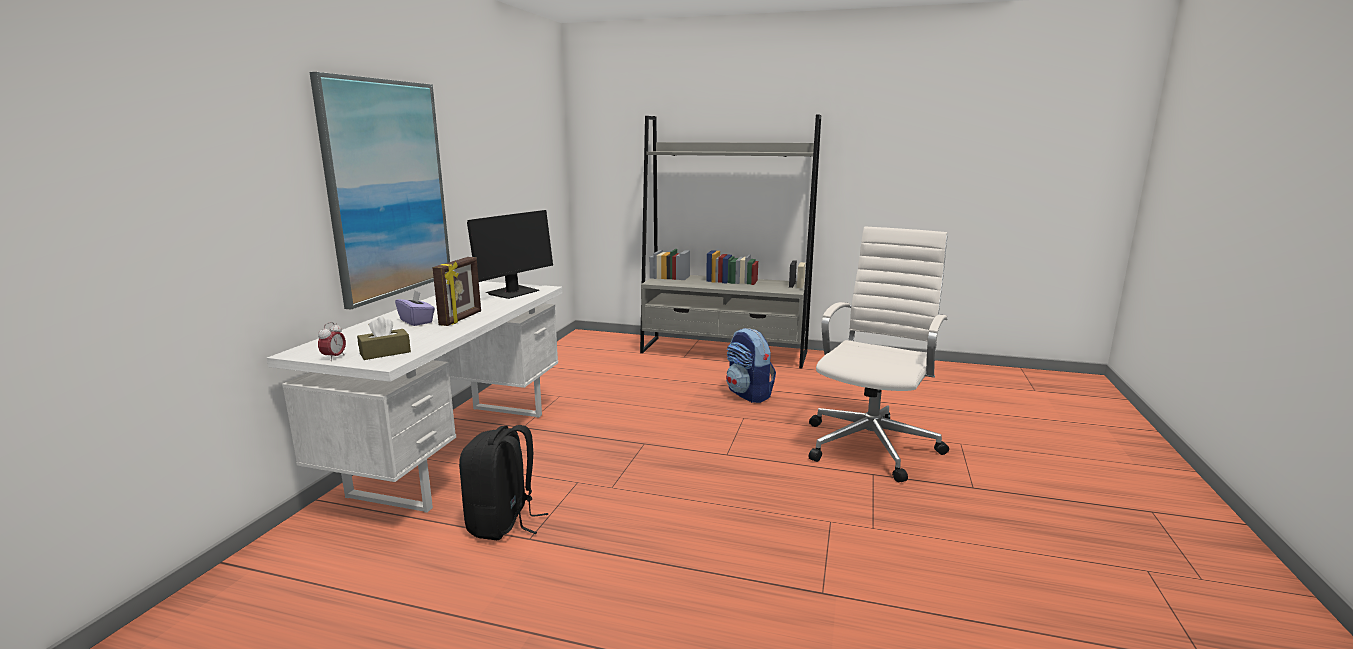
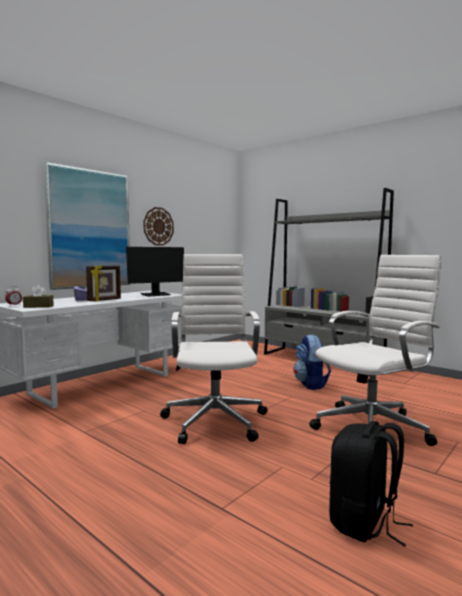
camera: 25 degrees right, 10 degrees down
black backpack [459,425,548,540] -> black backpack moved to [329,421,413,547]
none -> wall clock [143,207,174,246]
none -> white office chair [160,254,267,444]

